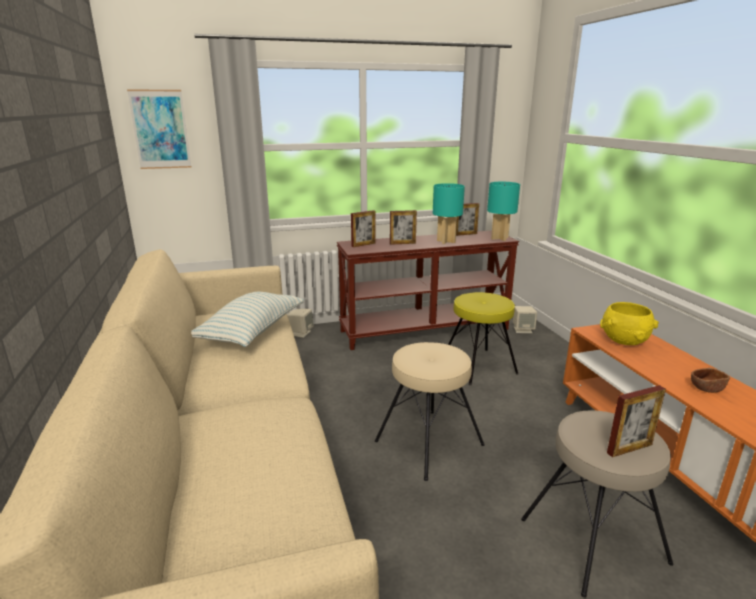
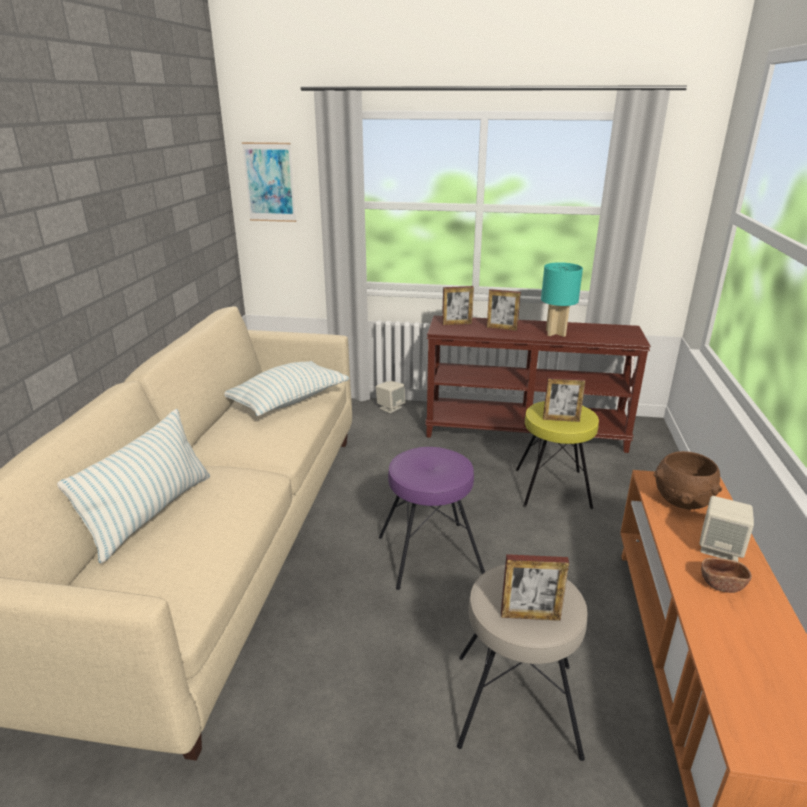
camera: 25 degrees right, 5 degrees up
beige stool [375,342,484,481] -> purple stool [379,447,485,590]
picture frame [456,203,479,236] -> picture frame moved to [543,377,586,422]
turquoise table lamp [487,182,520,241] -> none
beige speaker [513,306,537,333] -> beige speaker moved to [700,496,754,561]
yellow bowl [600,302,659,345] -> brown bowl [653,451,722,510]
none -> pillow [57,408,210,564]

